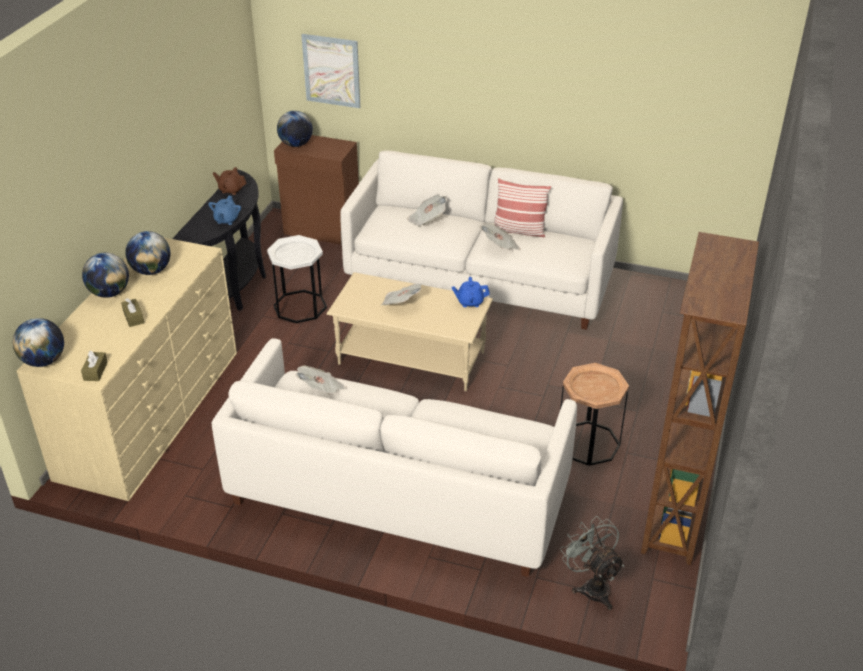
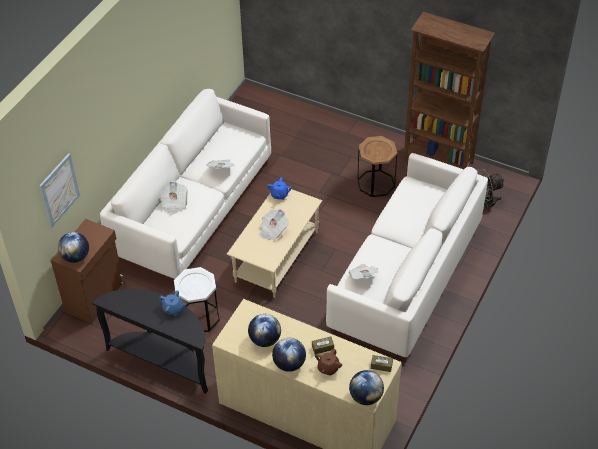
camera: 80 degrees left, 10 degrees up
brown teapot [213,167,246,195] -> brown teapot moved to [315,348,342,376]
pillow [494,178,551,237] -> none

